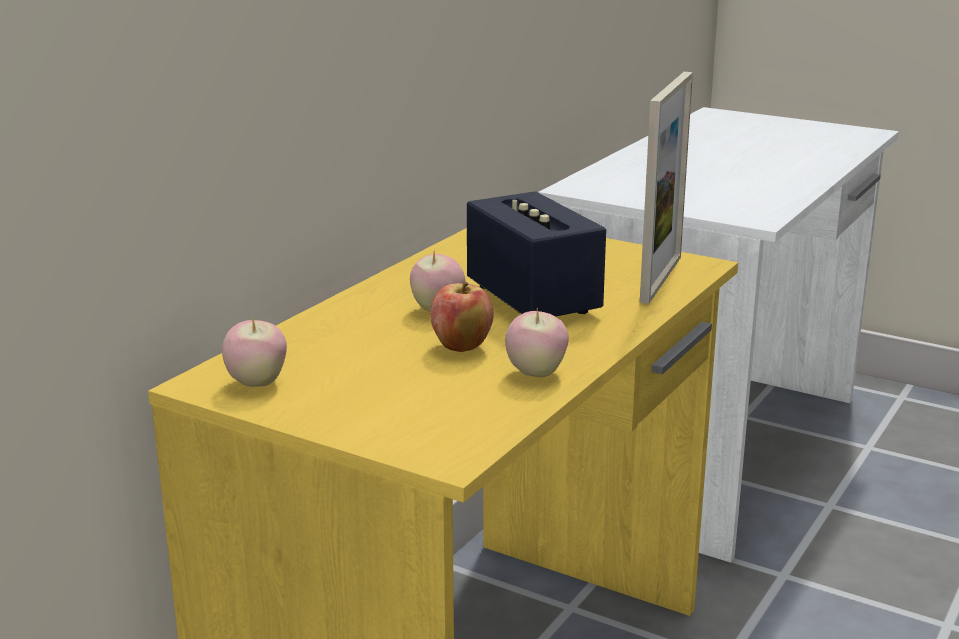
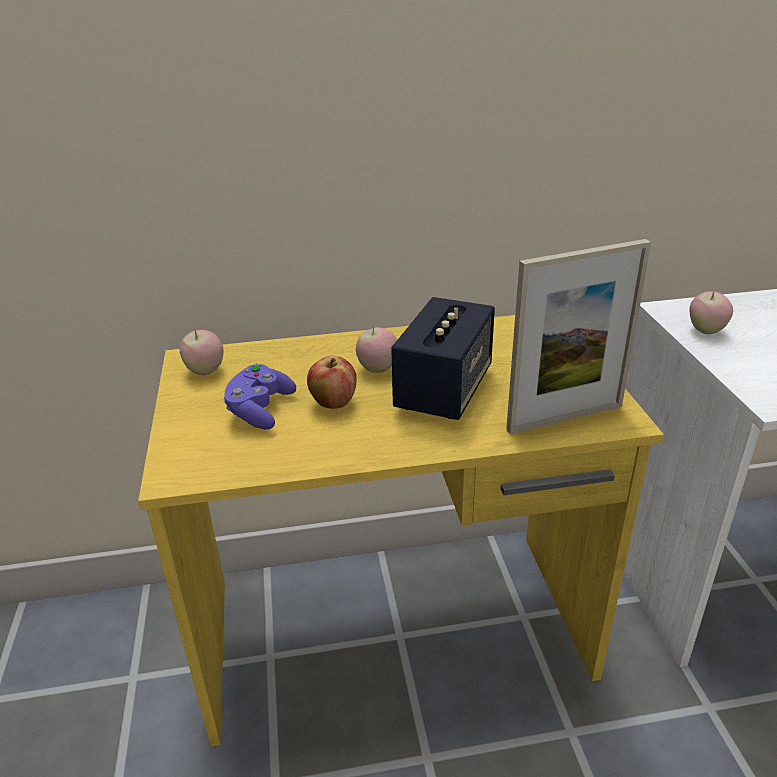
camera: 50 degrees right, 10 degrees up
apple [505,308,569,377] -> apple moved to [690,291,733,334]
none -> purple game controller [223,363,296,429]

